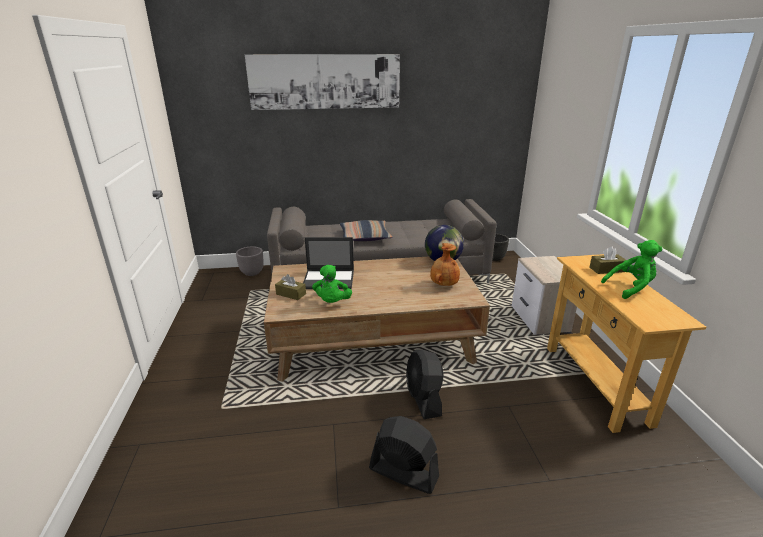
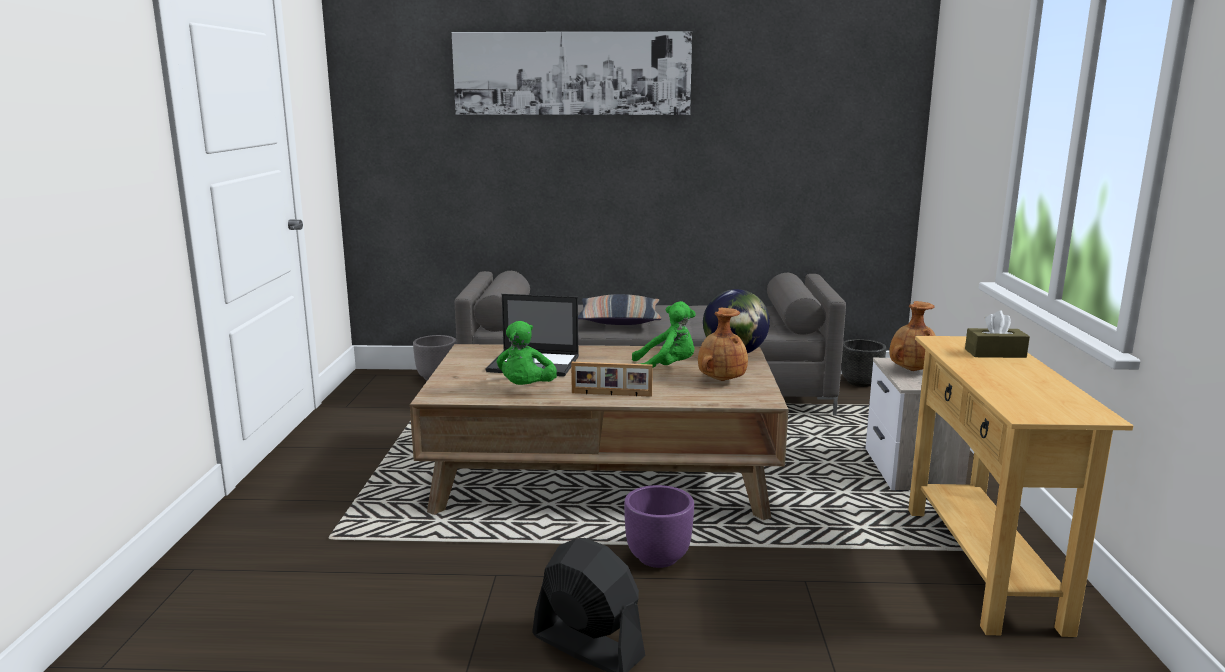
camera: 10 degrees right, 10 degrees down
brown tissue box [275,274,306,300] -> none
black fan [406,350,444,419] -> purple planter [624,485,694,568]
green plush toy [601,240,663,299] -> green plush toy moved to [632,301,696,367]
none -> picture frame [571,362,653,397]
none -> brown vase [889,301,936,371]

